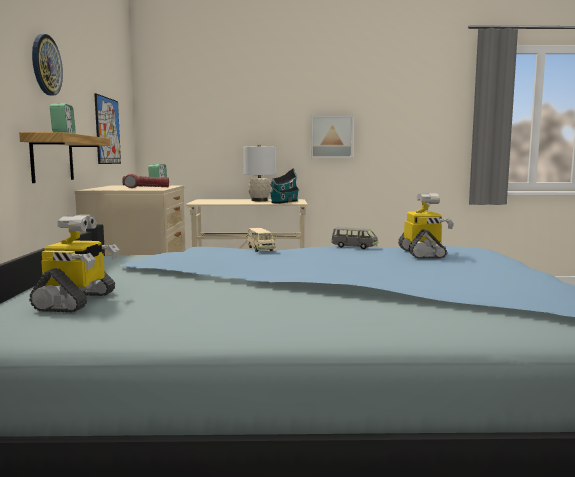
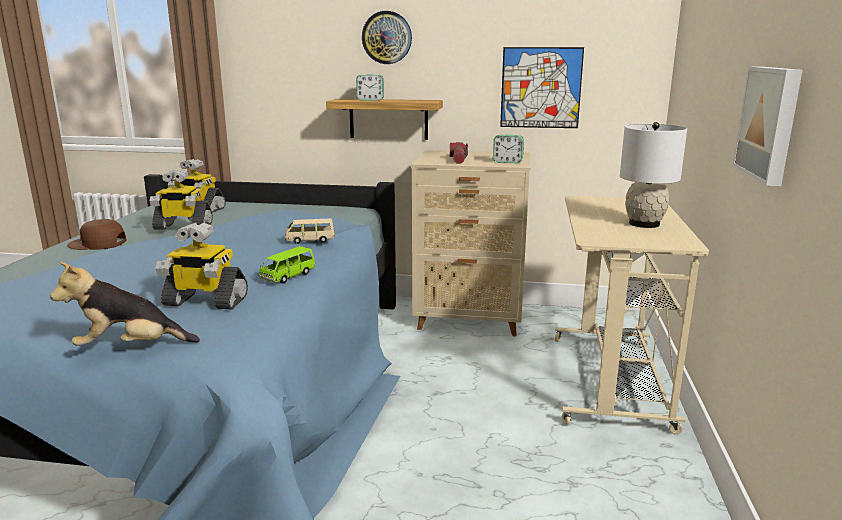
camera: 100 degrees right, 10 degrees up
toy house [269,168,299,204] -> none
grey toy car [331,227,378,249] -> green toy car [258,246,316,283]
none -> plush toy [50,262,200,346]
none -> brown cap [67,219,126,250]
none -> toy robot [150,170,213,229]

